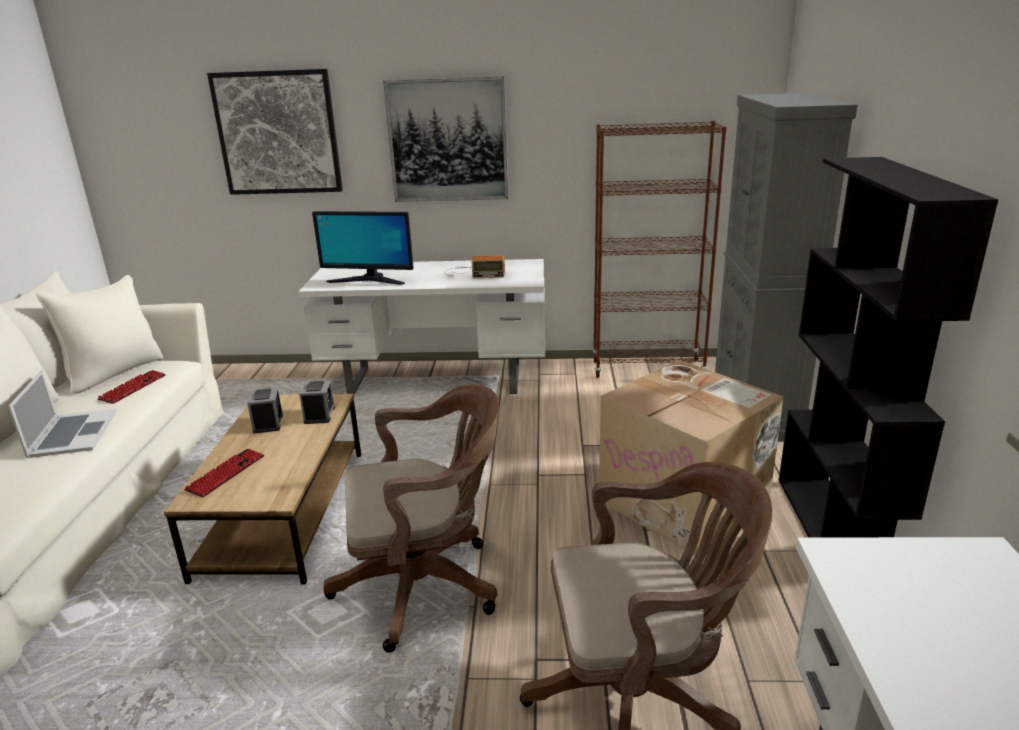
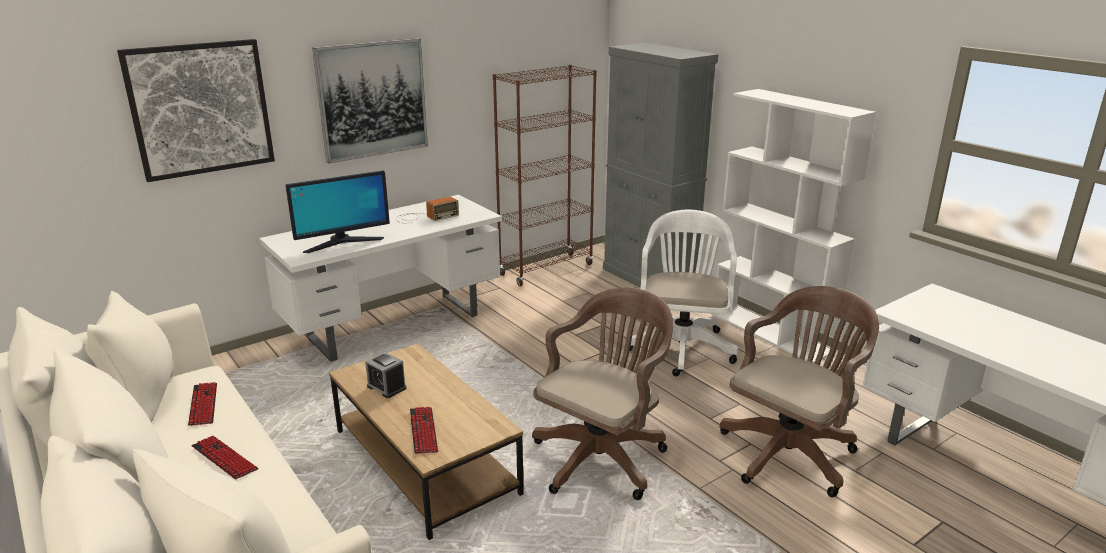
camera: 40 degrees left, 0 degrees up
laptop [8,370,117,458] -> keyboard [192,436,258,480]
alarm clock [299,380,335,424] -> none
cardboard box [599,360,783,556] -> white office chair [630,210,739,376]
black bookcase [779,157,999,537] -> white bookcase [713,89,876,363]

